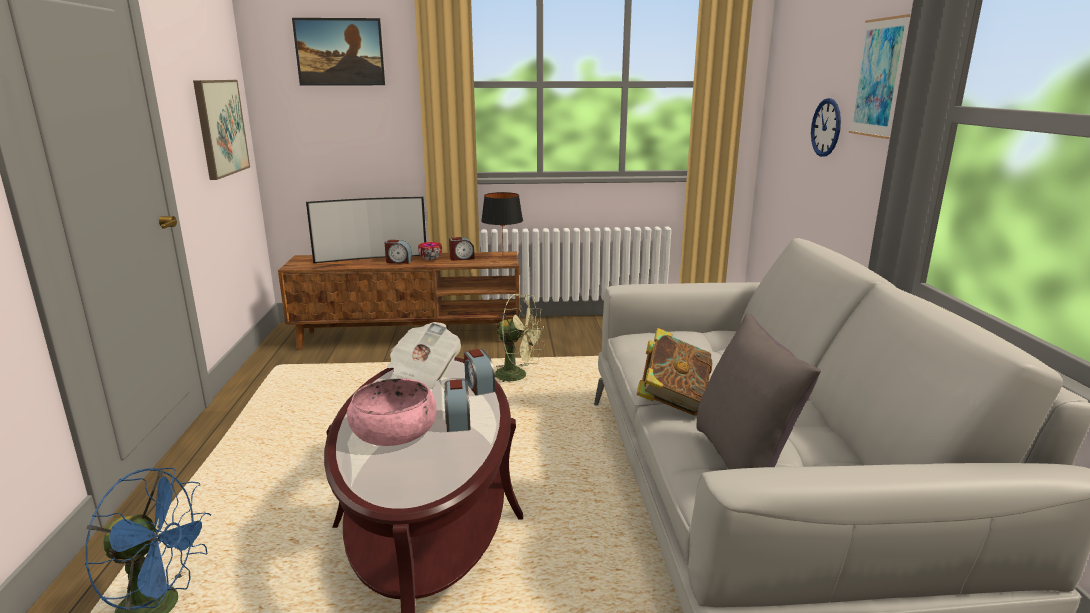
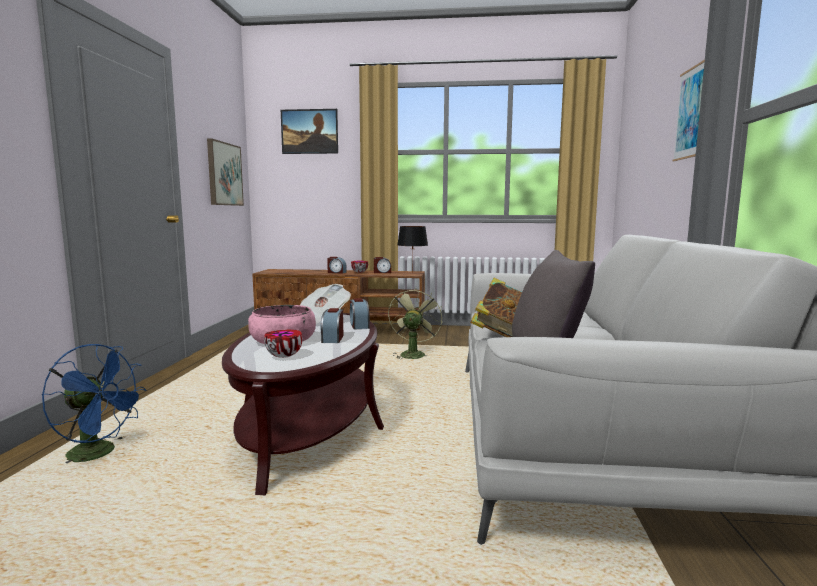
camera: 10 degrees right, 10 degrees down
television [306,197,426,263] -> none
green fan [495,294,545,382] -> green fan turned 105 degrees counterclockwise [388,288,443,359]
wall clock [811,98,841,157] -> none
none -> bowl [264,330,303,358]

